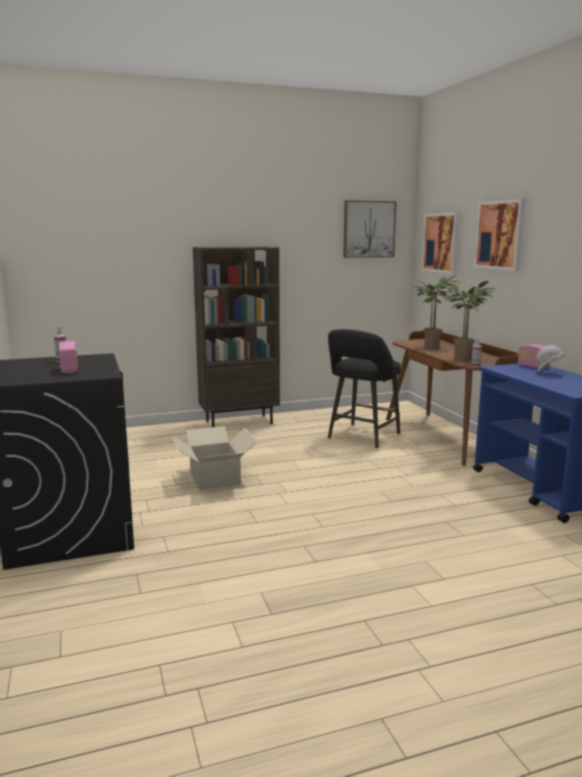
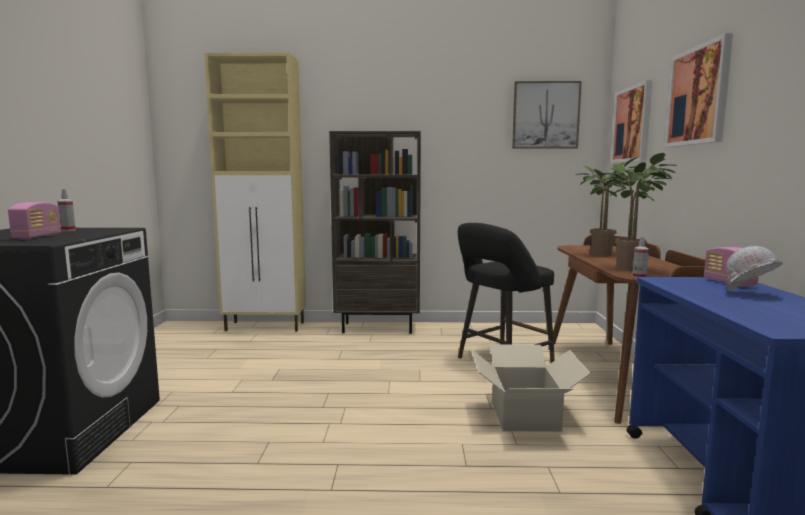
camera: 20 degrees right, 5 degrees down
cardboard box [171,426,258,490] -> cardboard box moved to [471,344,591,432]
none -> beige cabinet [204,53,306,332]

